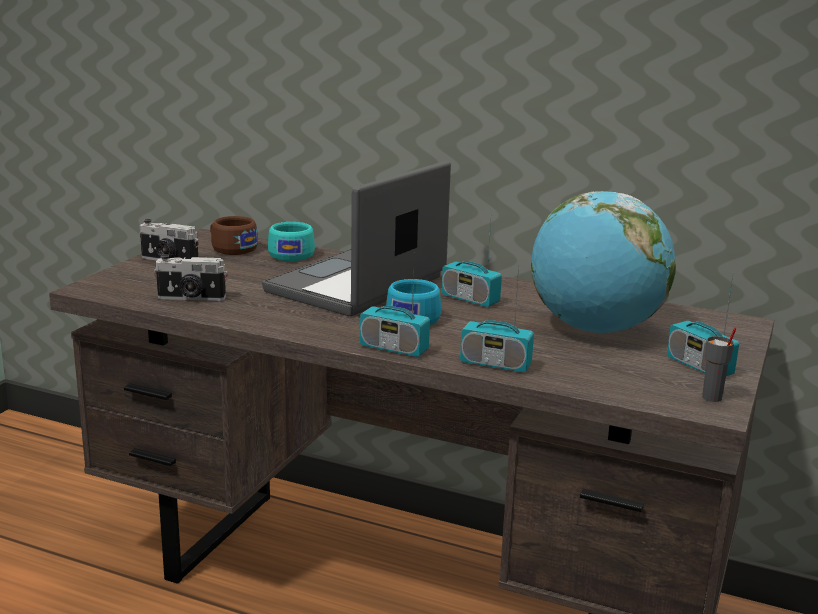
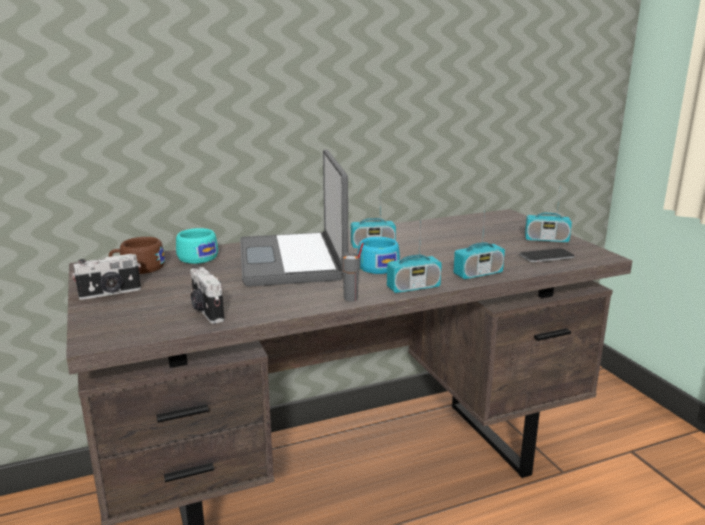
camera: 45 degrees left, 0 degrees up
camera [154,254,227,301] -> camera turned 105 degrees clockwise [190,264,224,324]
globe [531,191,676,333] -> none
grey cup [702,327,736,402] -> grey cup moved to [341,243,364,301]
none -> phone [519,248,574,263]

